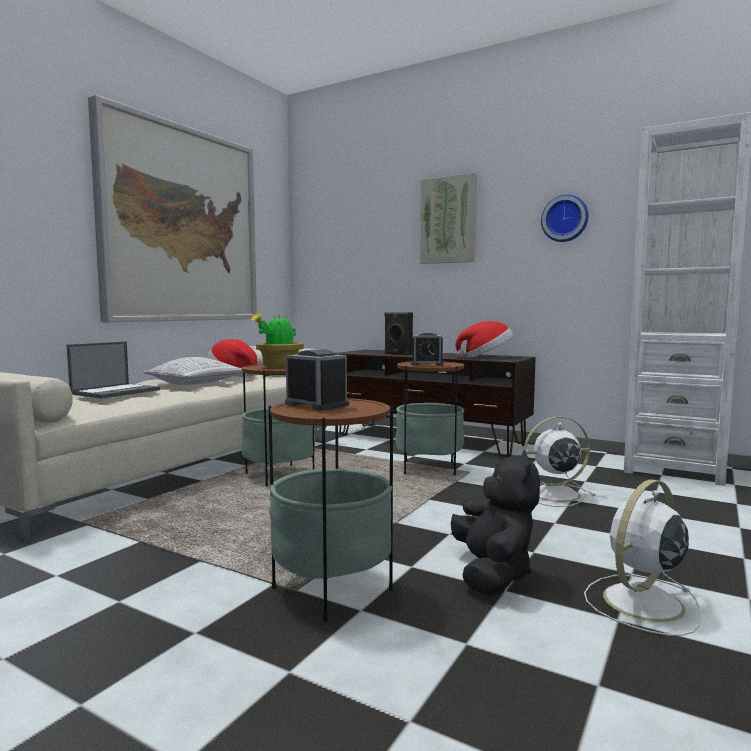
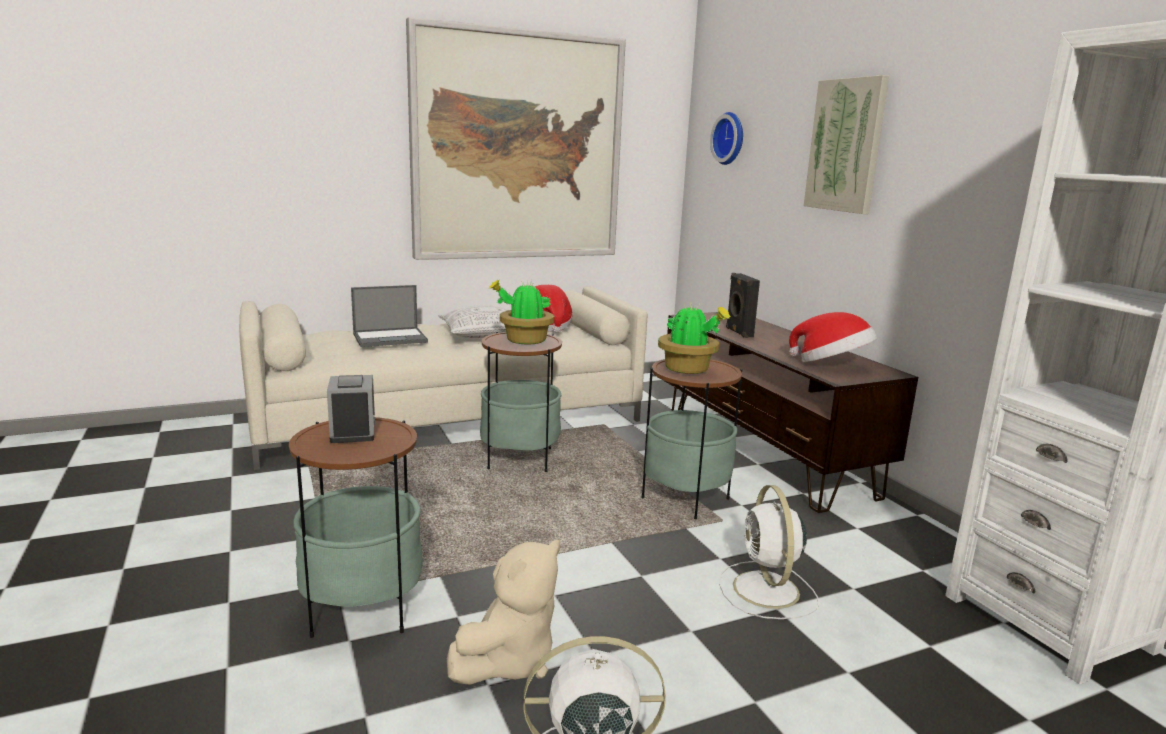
camera: 35 degrees right, 10 degrees up
alarm clock [411,332,444,366] -> potted plant [658,300,731,374]
black plush toy [451,451,540,596] -> beige plush toy [447,539,560,685]
white fan [524,416,595,507] -> white fan turned 120 degrees counterclockwise [719,485,819,619]
wall clock [541,195,589,242] -> wall clock moved to [710,112,743,165]

